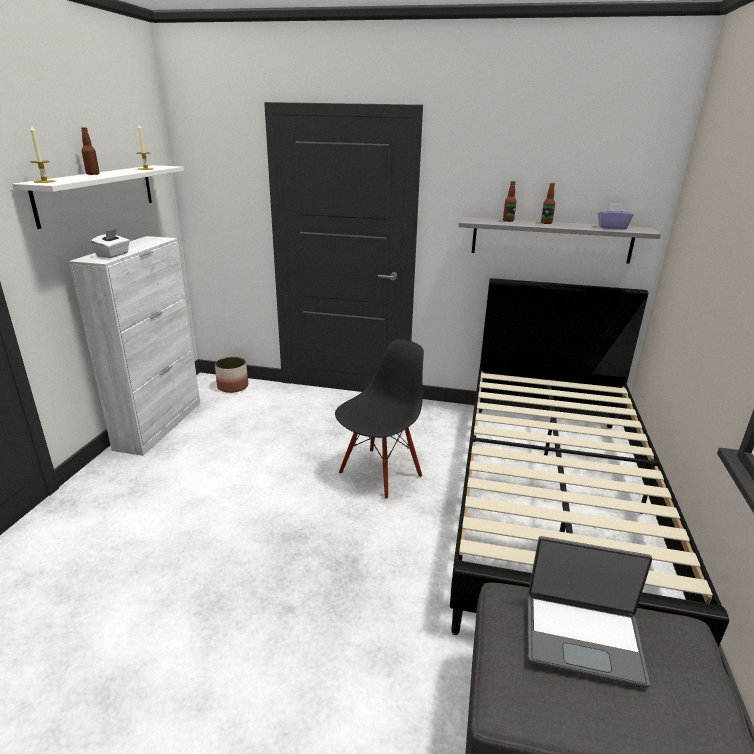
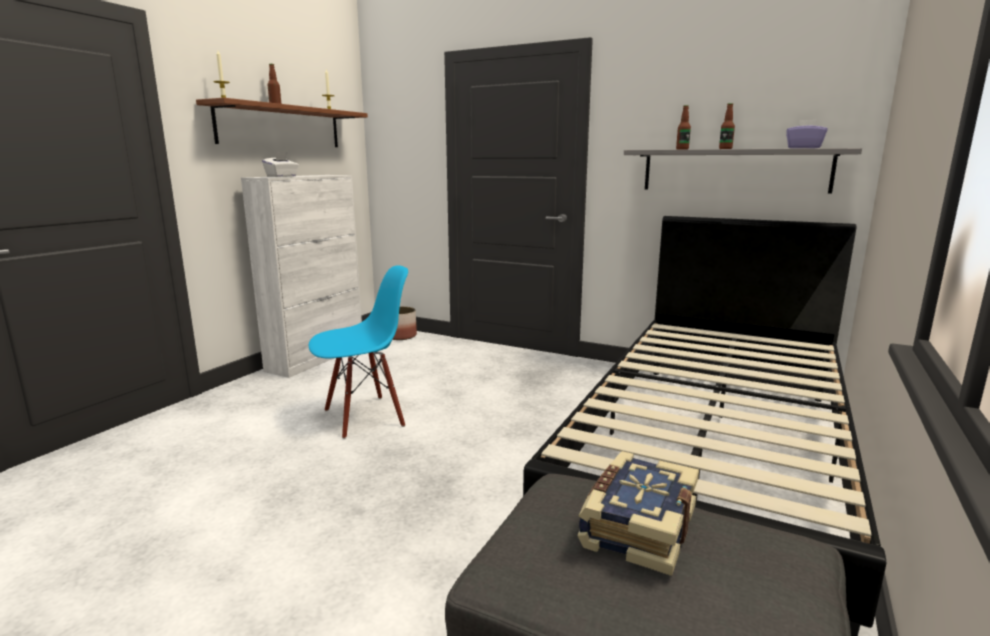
camera: 15 degrees right, 10 degrees down
white shelf [12,165,184,229] -> brown shelf [196,98,368,147]
black chair [335,339,424,499] -> none
laptop [527,536,652,688] -> book [578,451,699,576]
none -> blue chair [309,265,408,439]

